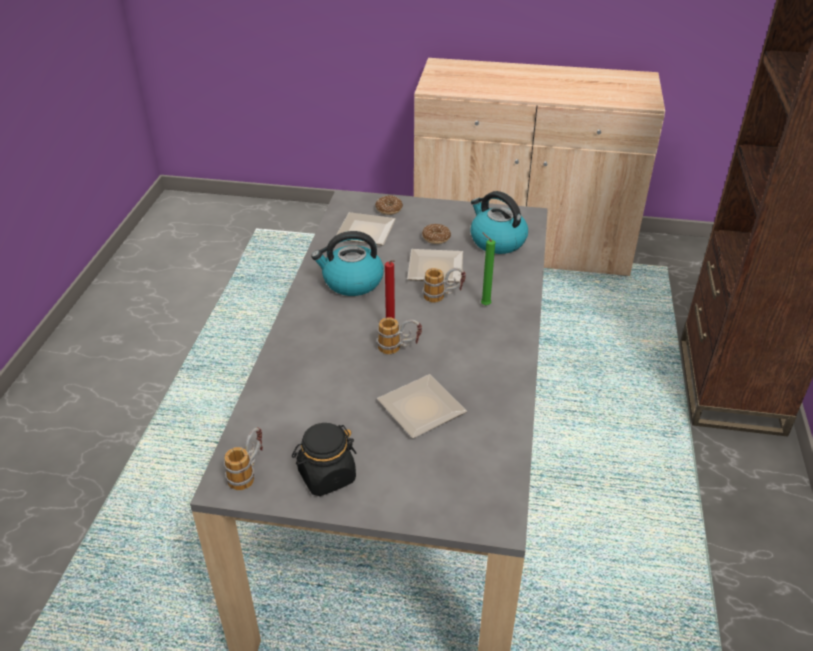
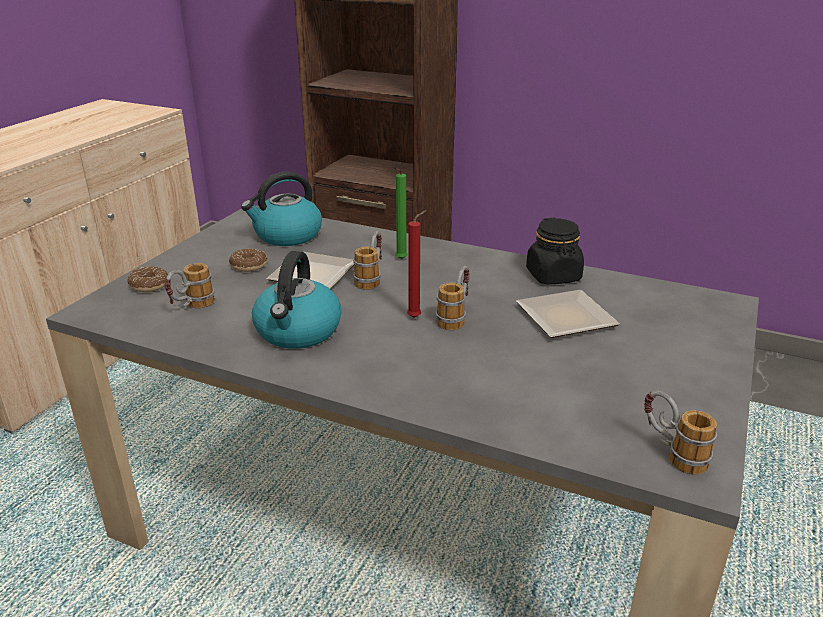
camera: 75 degrees left, 10 degrees down
black jar [292,423,357,496] -> black jar moved to [526,218,584,284]
plate [336,212,396,245] -> mug [164,263,215,308]

